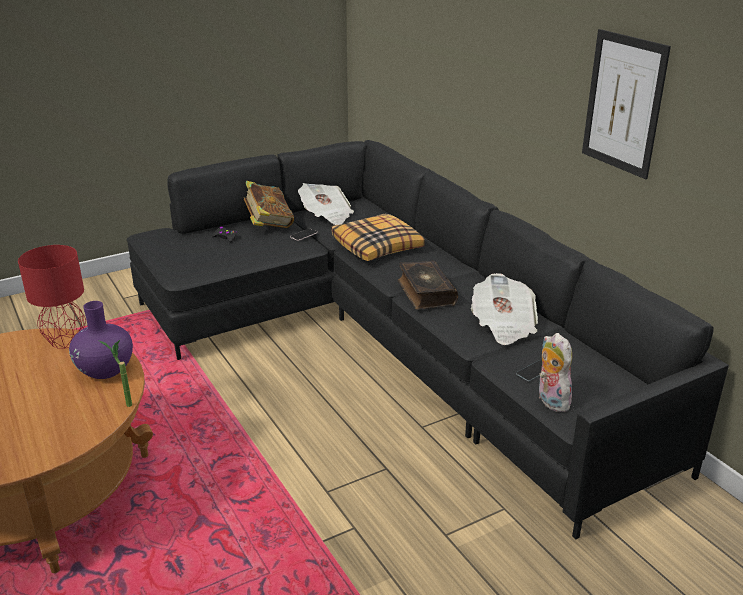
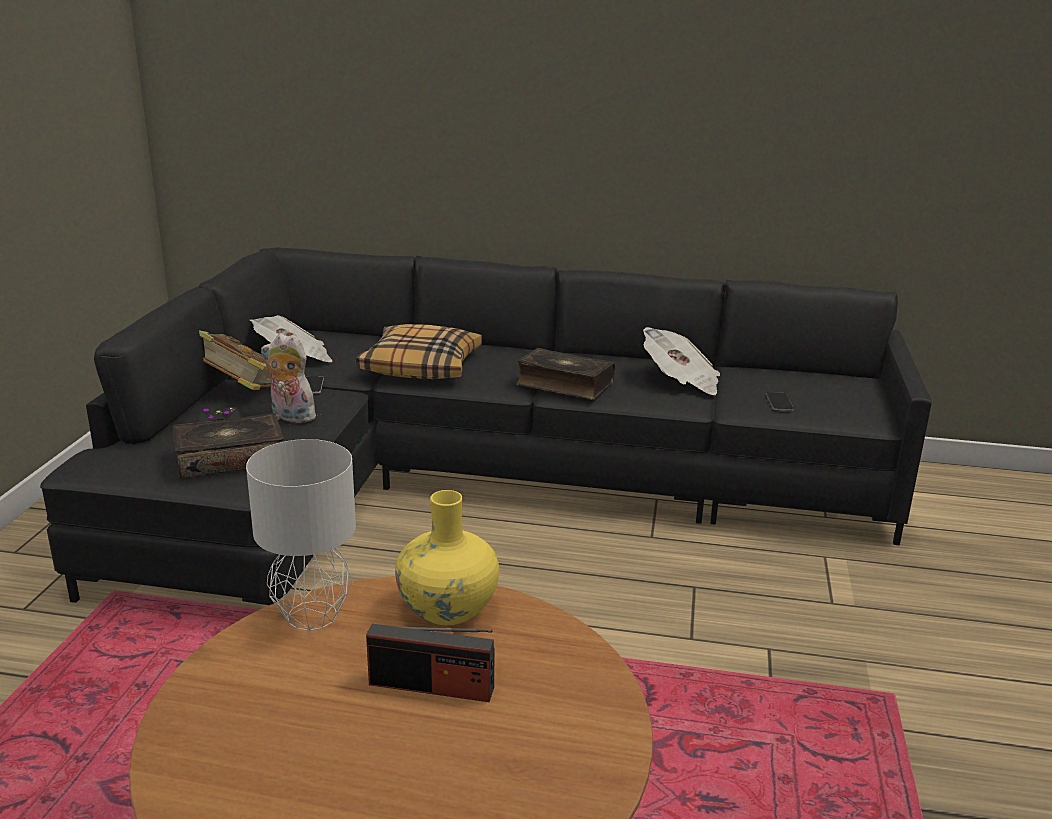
camera: 50 degrees left, 5 degrees down
red table lamp [18,245,86,349] -> grey table lamp [246,439,356,631]
purple vase [69,301,133,379] -> yellow vase [395,490,499,625]
potted plant [99,339,132,407] -> none
plush toy [539,333,572,412] -> plush toy moved to [261,333,316,423]
picture [582,29,671,179] -> none
none -> book [172,413,284,478]
none -> radio [366,624,495,702]

